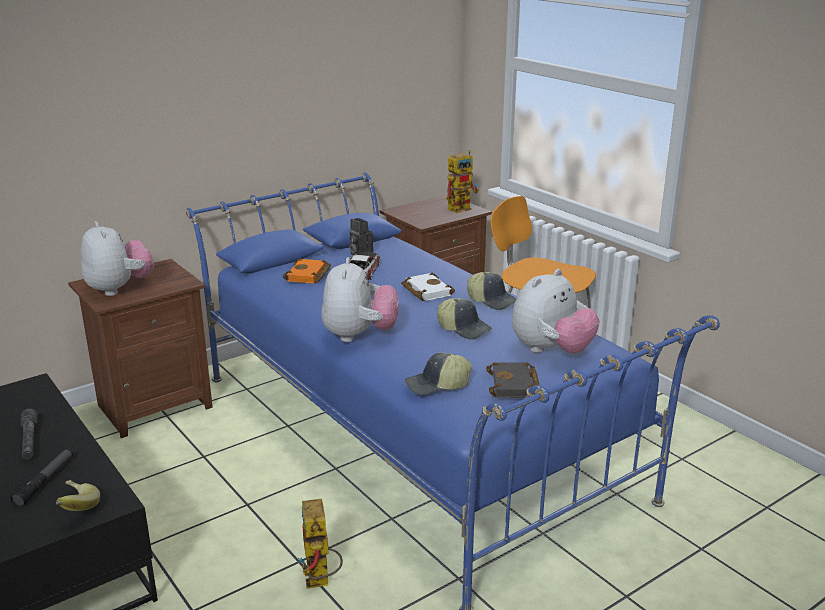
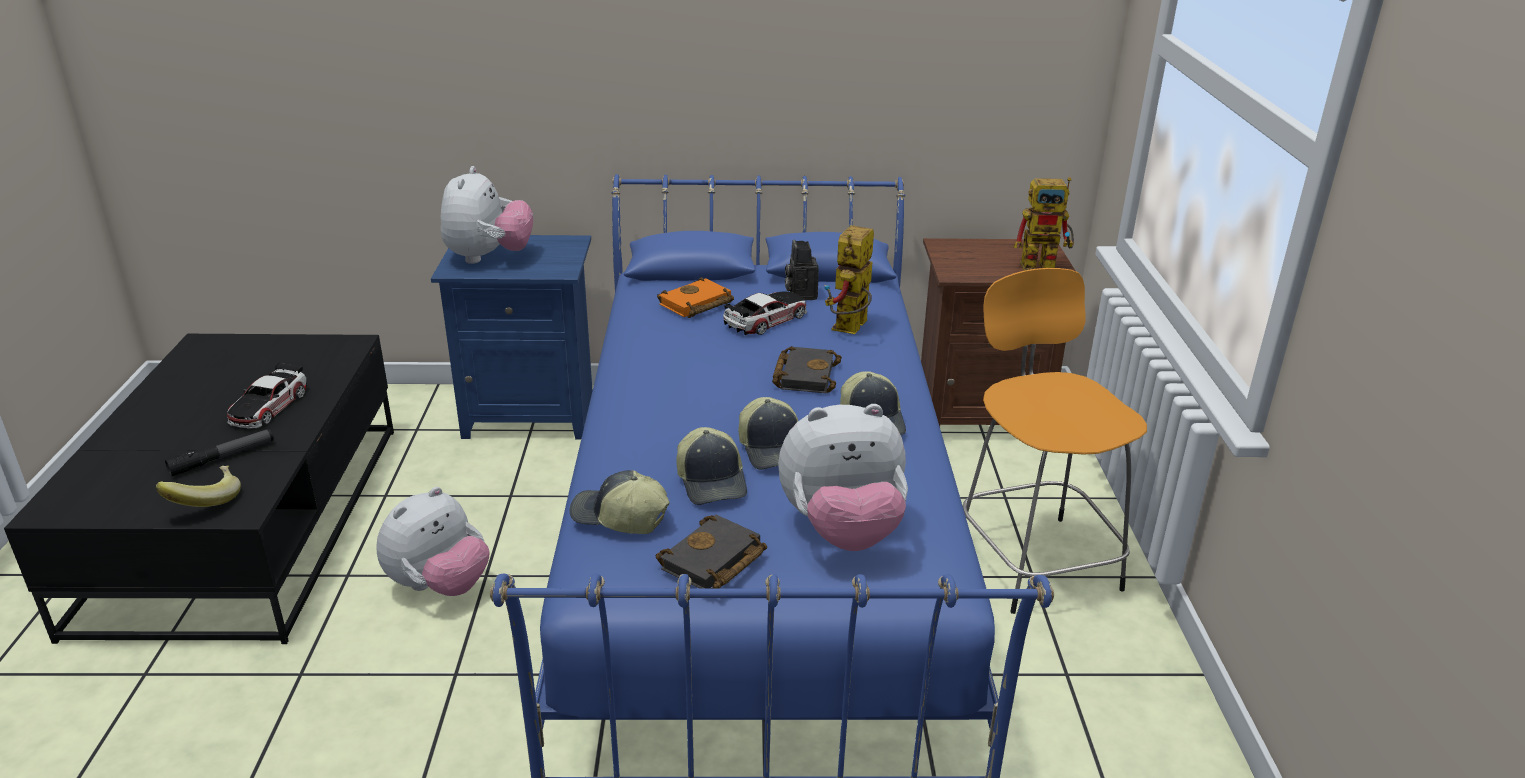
camera: 35 degrees right, 5 degrees up
grey flashlight [21,409,37,459] -> toy car [227,362,307,429]
brown nightstand [68,259,213,438] -> blue nightstand [431,235,592,440]
toy robot [298,499,343,589] -> toy robot moved to [824,225,874,334]
plush toy [321,257,399,342] -> plush toy moved to [376,487,489,596]
white book [401,272,455,301] -> black book [772,346,842,393]
none -> cap [676,427,747,505]

